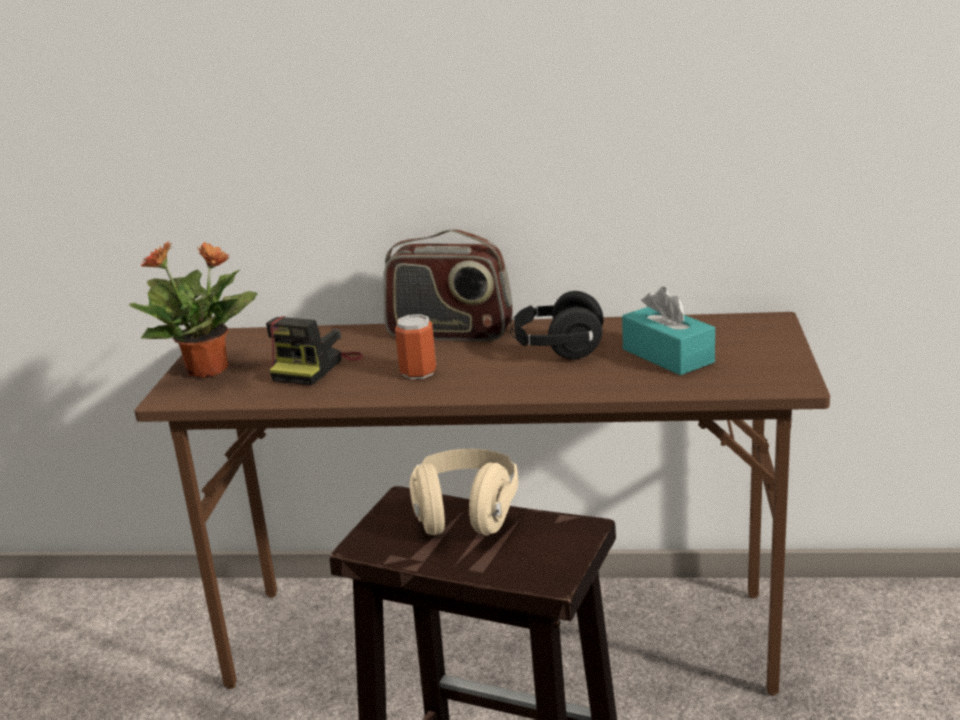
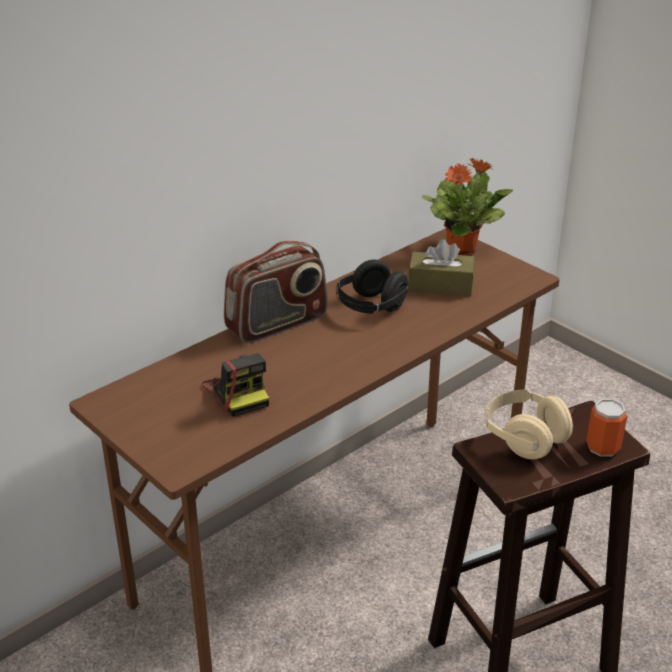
camera: 50 degrees left, 10 degrees up
potted plant [129,241,257,378] -> potted plant moved to [422,158,513,255]
can [395,314,436,379] -> can moved to [586,399,627,457]
turquoise tissue box [622,287,715,375] -> brown tissue box [408,239,474,296]

